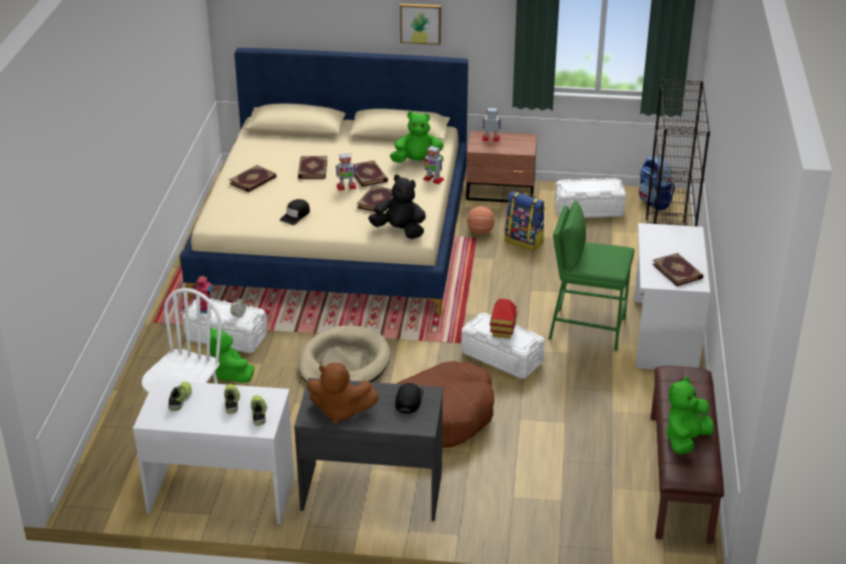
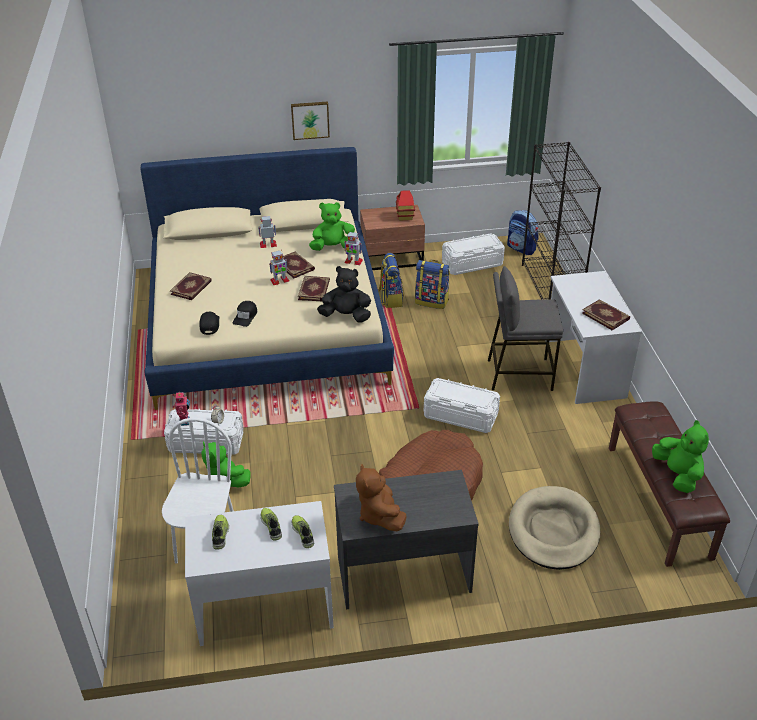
camera: 15 degrees left, 5 degrees up
book [298,156,327,179] -> none
beige dog bed [298,325,390,382] -> beige dog bed moved to [509,486,600,570]
brown plush toy [307,363,379,424] -> brown plush toy turned 75 degrees clockwise [356,464,407,531]
black cap [395,383,424,414] -> black cap moved to [199,312,219,335]
basketball [467,206,495,235] -> backpack [379,253,404,308]
toy robot [482,108,501,142] -> toy robot moved to [258,216,277,248]
toy house [490,299,518,339] -> toy house moved to [396,190,415,221]
green stool [549,201,635,351] -> grey stool [488,266,563,391]
green plush toy [666,377,714,455] -> green plush toy turned 135 degrees clockwise [652,420,709,493]

